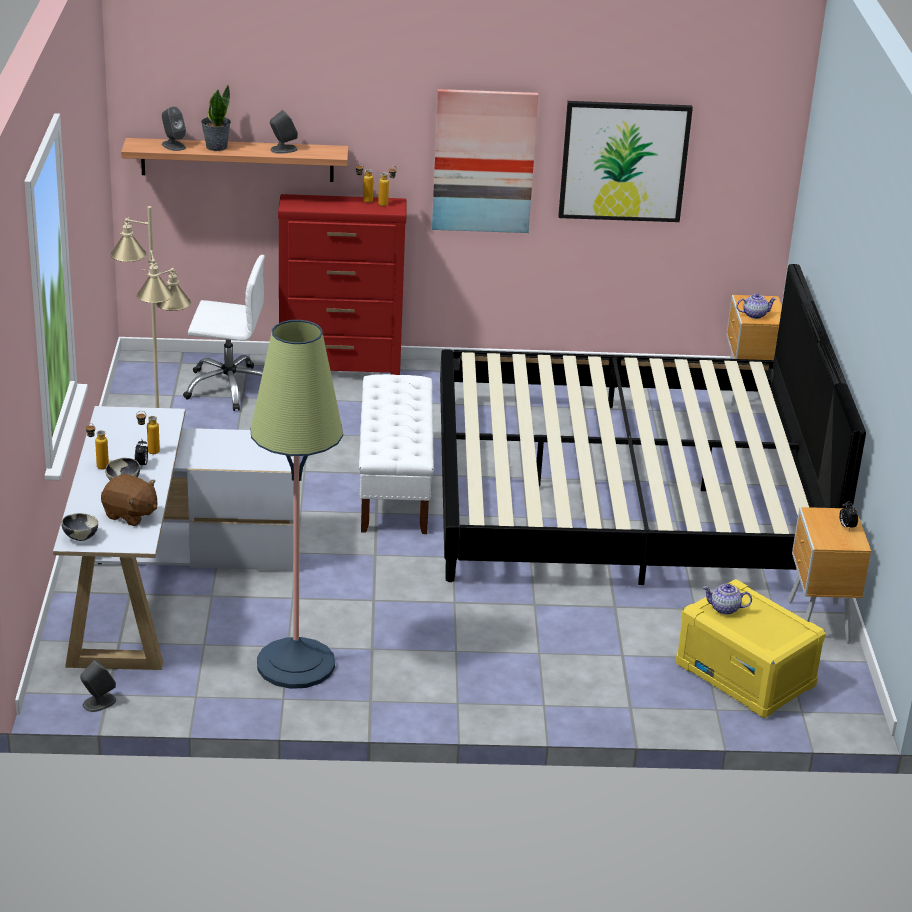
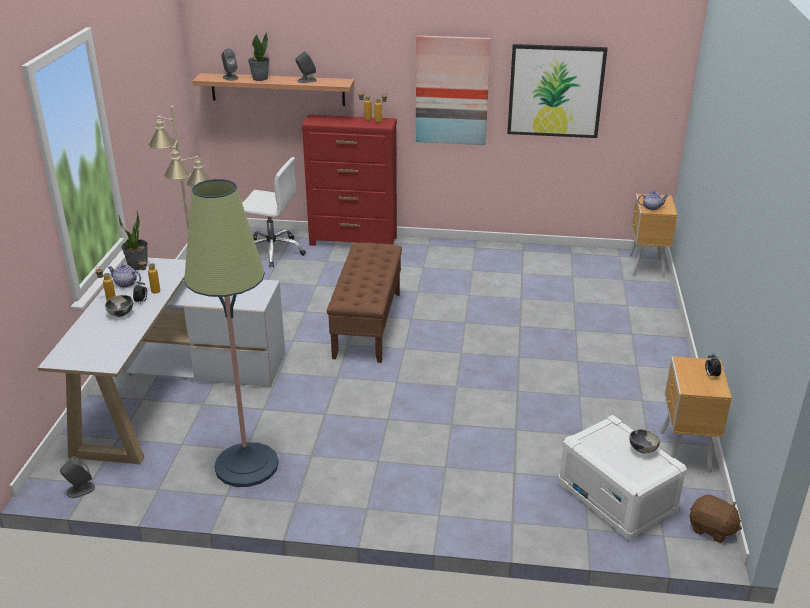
camera: 10 degrees right, 0 degrees up
bowl [61,513,98,541] -> bowl moved to [629,429,660,454]
brown plush toy [101,474,157,526] -> brown plush toy moved to [690,494,742,543]
white bench [359,374,434,534] -> brown bench [327,243,402,363]
bed [440,264,866,585] -> none
yellow storage box [676,579,826,718] -> white storage box [558,415,687,540]
teapot [702,584,752,615] -> teapot moved to [108,264,141,288]
none -> potted plant [118,211,148,270]

